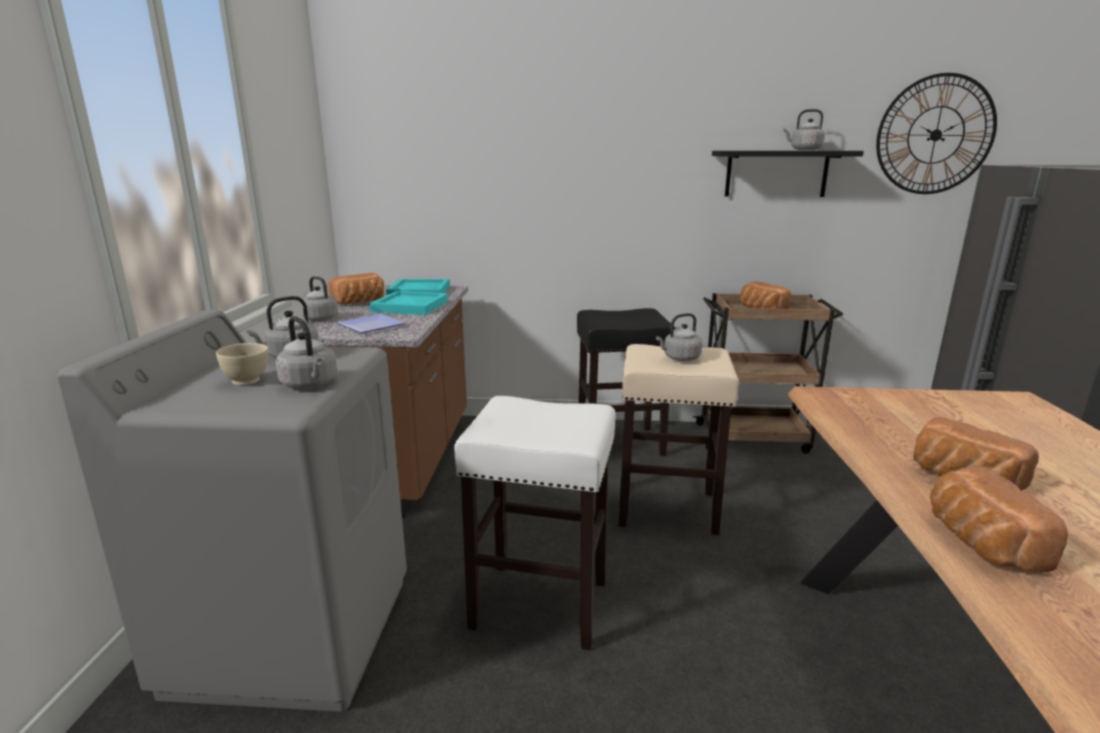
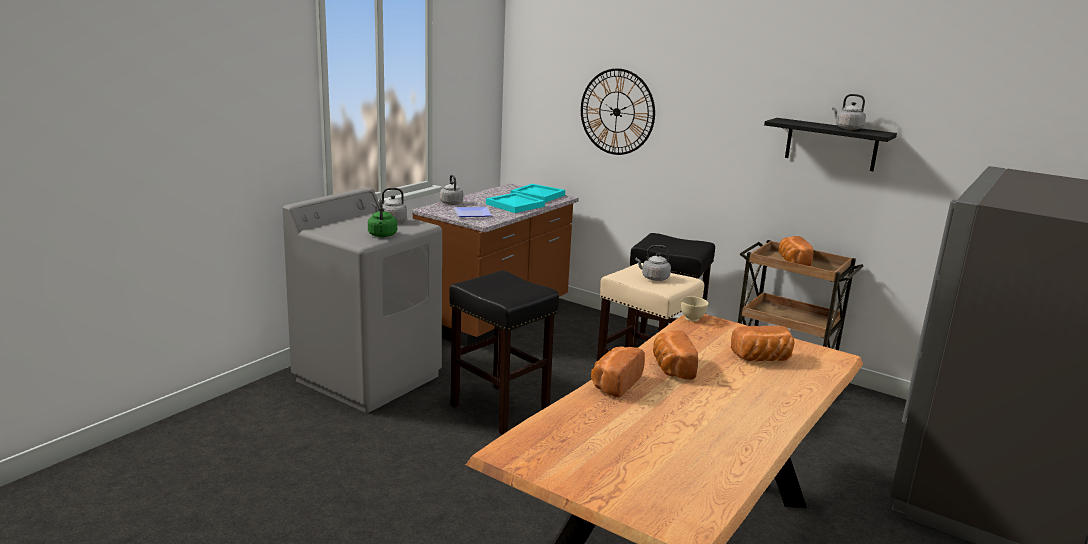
camera: 30 degrees right, 0 degrees up
beige bowl [216,343,268,385] -> beige bowl moved to [681,296,708,321]
grey kettle [276,316,337,389] -> green kettle [368,199,397,237]
bread [328,273,385,304] -> bread moved to [731,326,794,361]
white stool [454,396,616,650] -> black stool [449,270,559,435]
wall clock [876,73,997,194] -> wall clock moved to [581,68,655,155]

